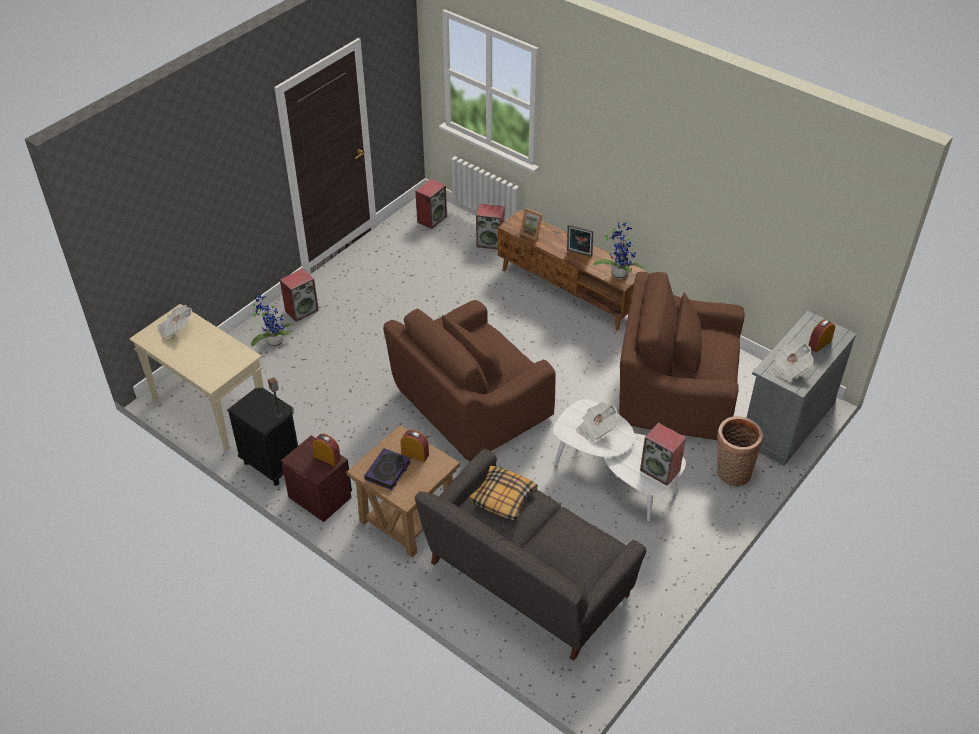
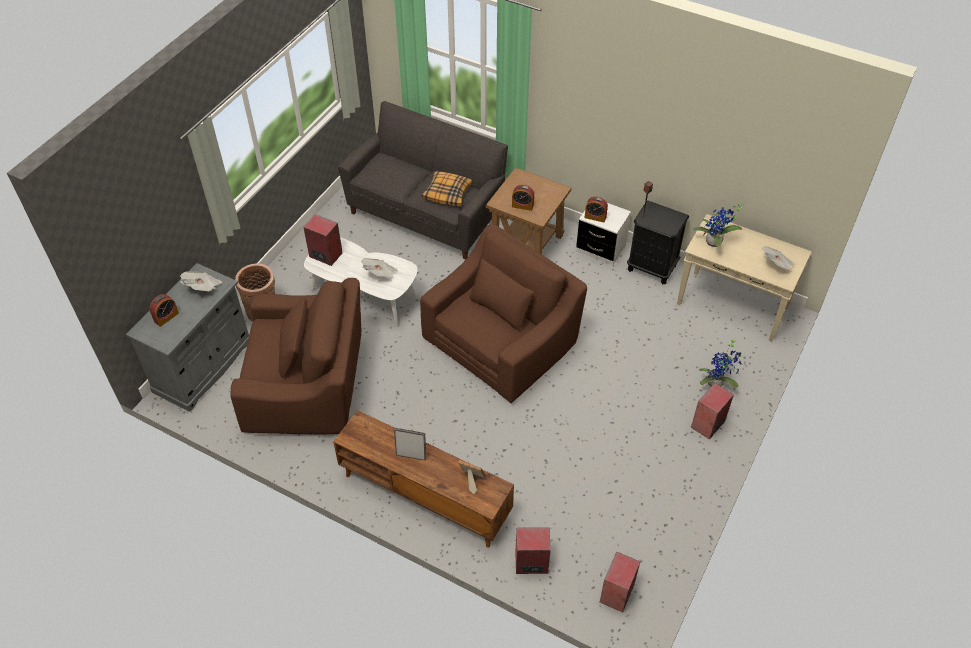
camera: 170 degrees right, 5 degrees up
brown nightstand [281,435,352,522] -> white nightstand [576,203,631,265]
book [364,448,411,490] -> none
potted plant [594,221,643,279] -> potted plant moved to [693,204,744,247]

